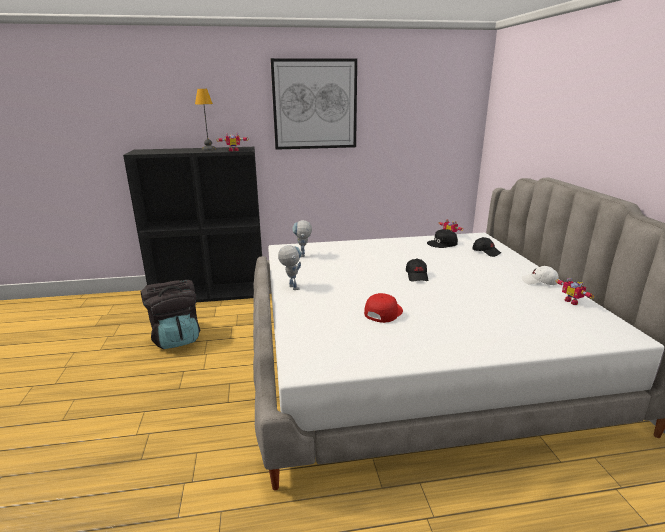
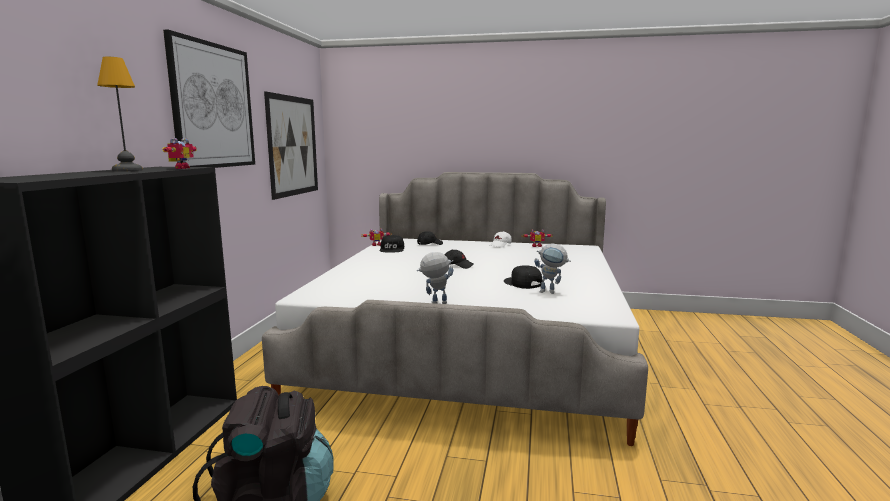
camera: 70 degrees left, 10 degrees down
toy robot [292,220,312,257] -> toy robot moved to [534,243,571,294]
red cap [364,293,403,323] -> black cap [504,265,543,289]
none -> picture [264,91,318,200]

